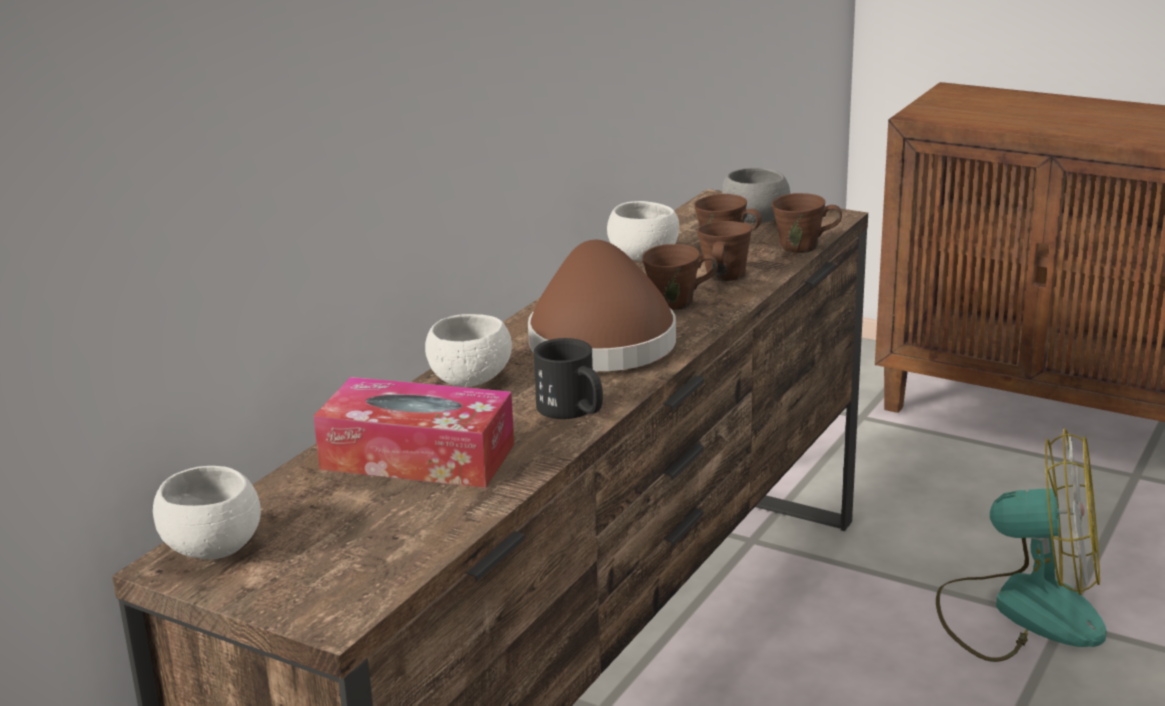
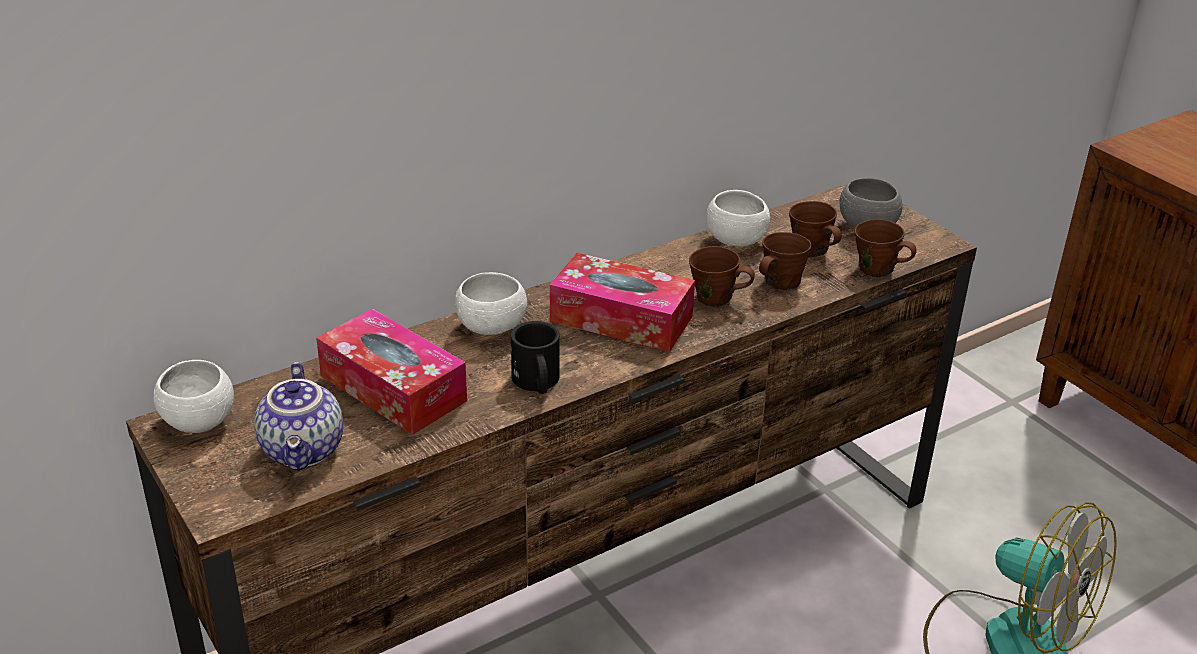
camera: 25 degrees right, 10 degrees up
brown hat [528,240,676,371] -> tissue box [550,253,695,352]
none -> teapot [254,362,343,471]

